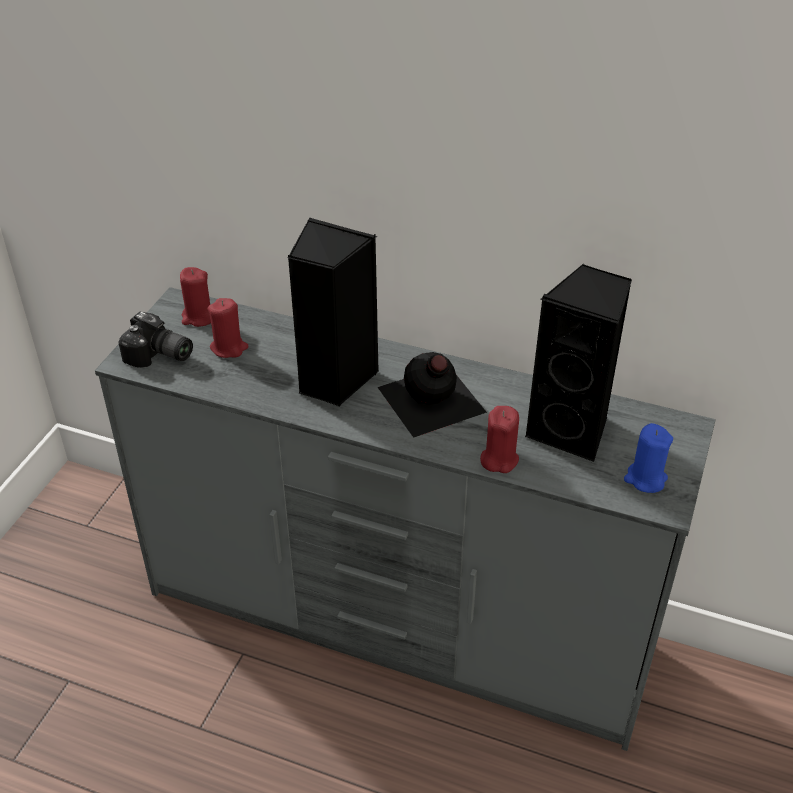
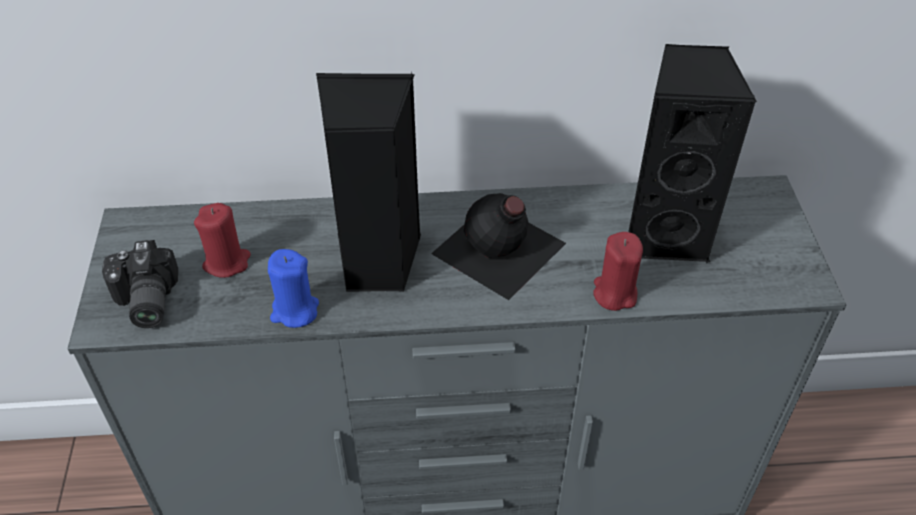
camera: 25 degrees left, 5 degrees up
camera [118,312,193,368] -> camera turned 75 degrees clockwise [102,240,178,328]
red candle [180,267,211,327] -> none
blue candle [624,423,673,493] -> blue candle moved to [268,249,319,328]

